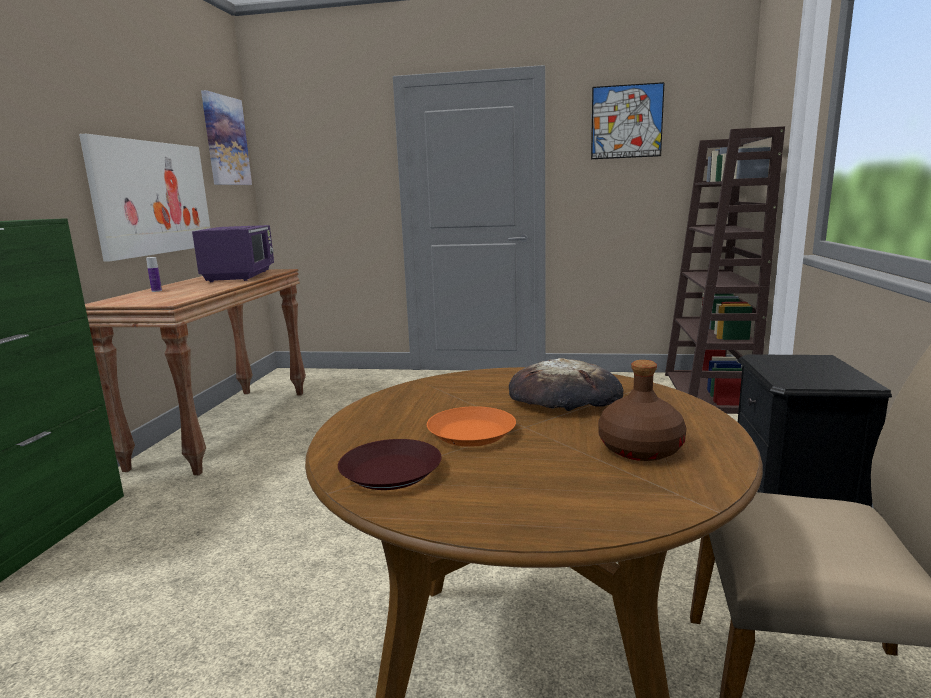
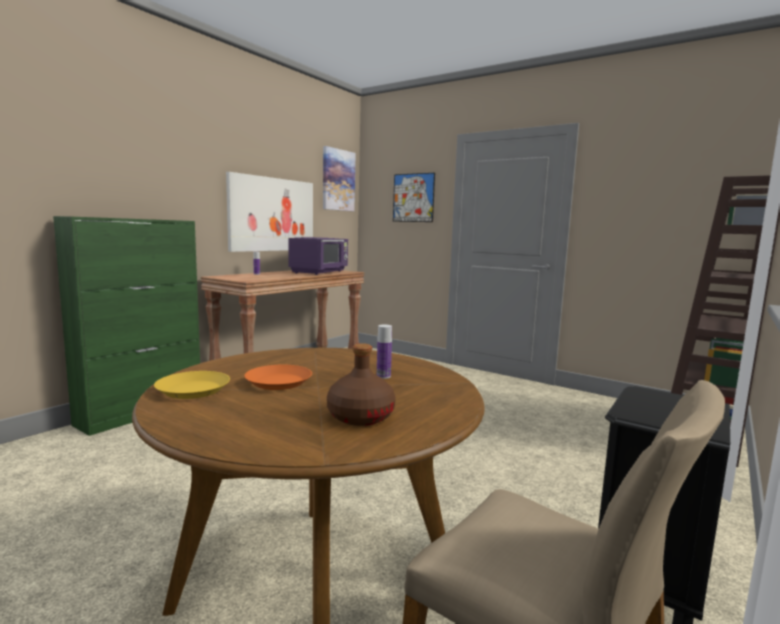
camera: 25 degrees right, 5 degrees down
brown plate [338,439,442,490] -> yellow plate [154,371,230,399]
bread [509,358,623,411] -> bottle [377,325,392,379]
picture [591,82,665,159] -> picture moved to [393,173,435,222]

